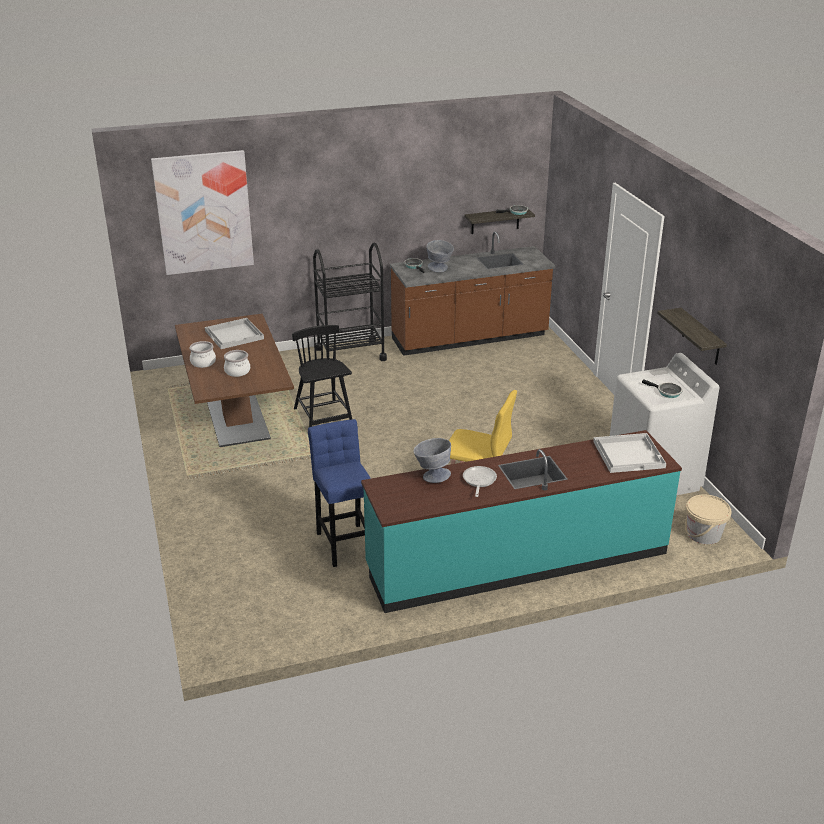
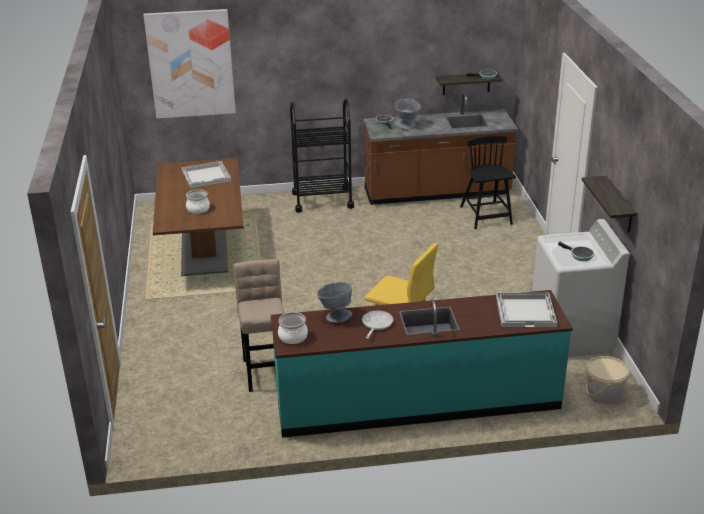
camera: 10 degrees right, 0 degrees up
cooking pot [190,341,216,368] -> cooking pot moved to [278,312,308,344]
black chair [292,325,352,427] -> black chair moved to [460,135,516,229]
blue stool [308,419,371,567] -> beige stool [233,259,284,392]

